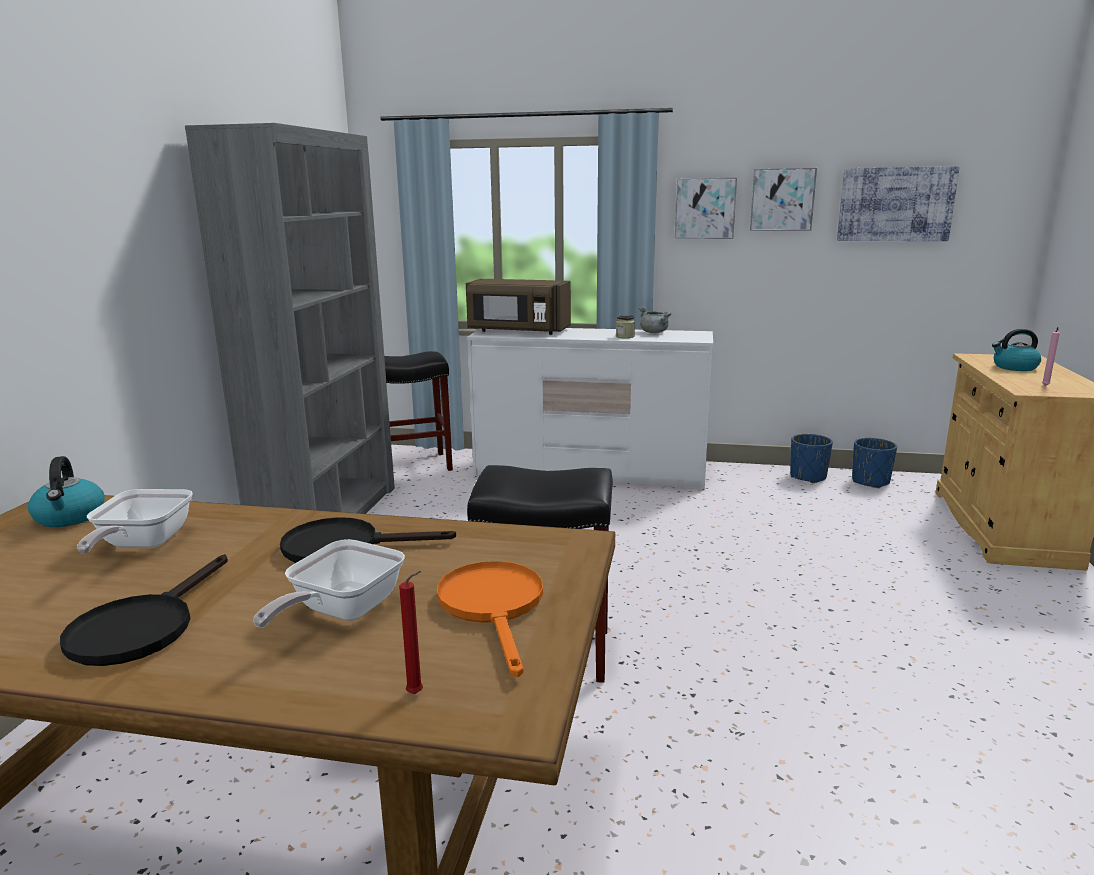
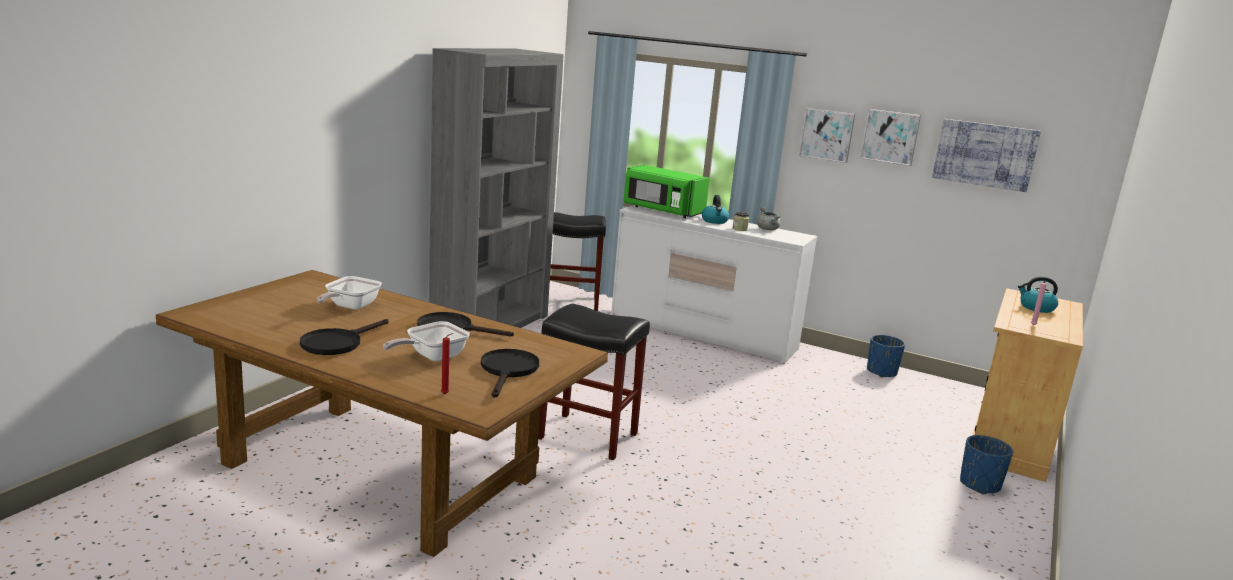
camera: 15 degrees right, 0 degrees up
kettle [28,456,105,527] -> kettle moved to [702,195,729,224]
orange frying pan [437,561,543,677] -> black frying pan [481,349,539,398]
brown microwave [466,279,571,335] -> green microwave [624,165,710,218]
blue planter [852,438,897,488] -> blue planter moved to [960,435,1013,495]

